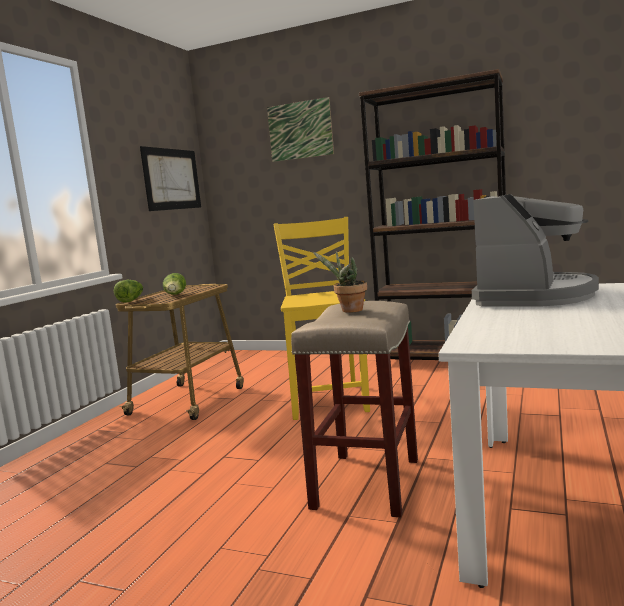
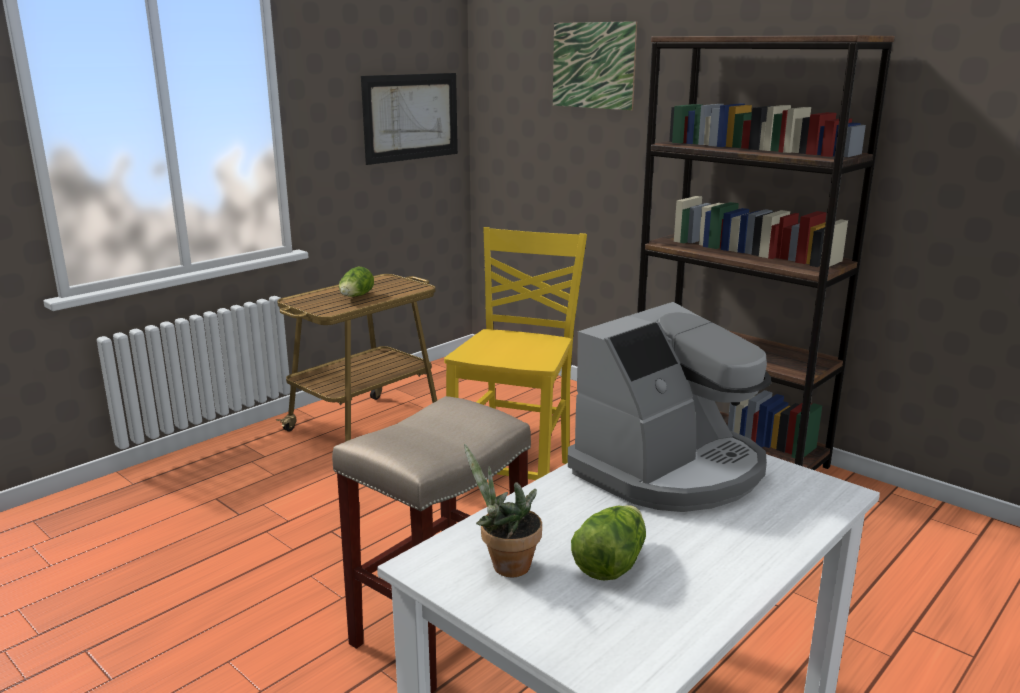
camera: 20 degrees right, 10 degrees up
lettuce [114,280,143,303] -> lettuce moved to [571,505,646,580]
potted plant [313,251,367,313] -> potted plant moved to [464,443,542,577]

